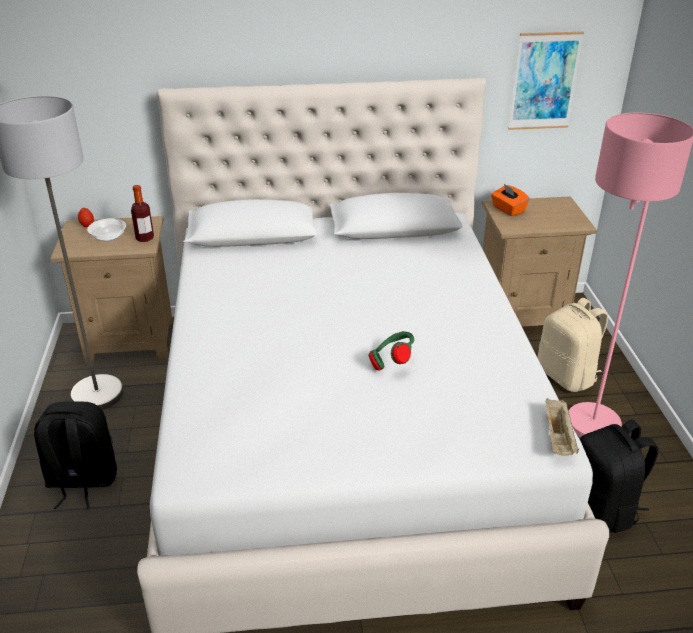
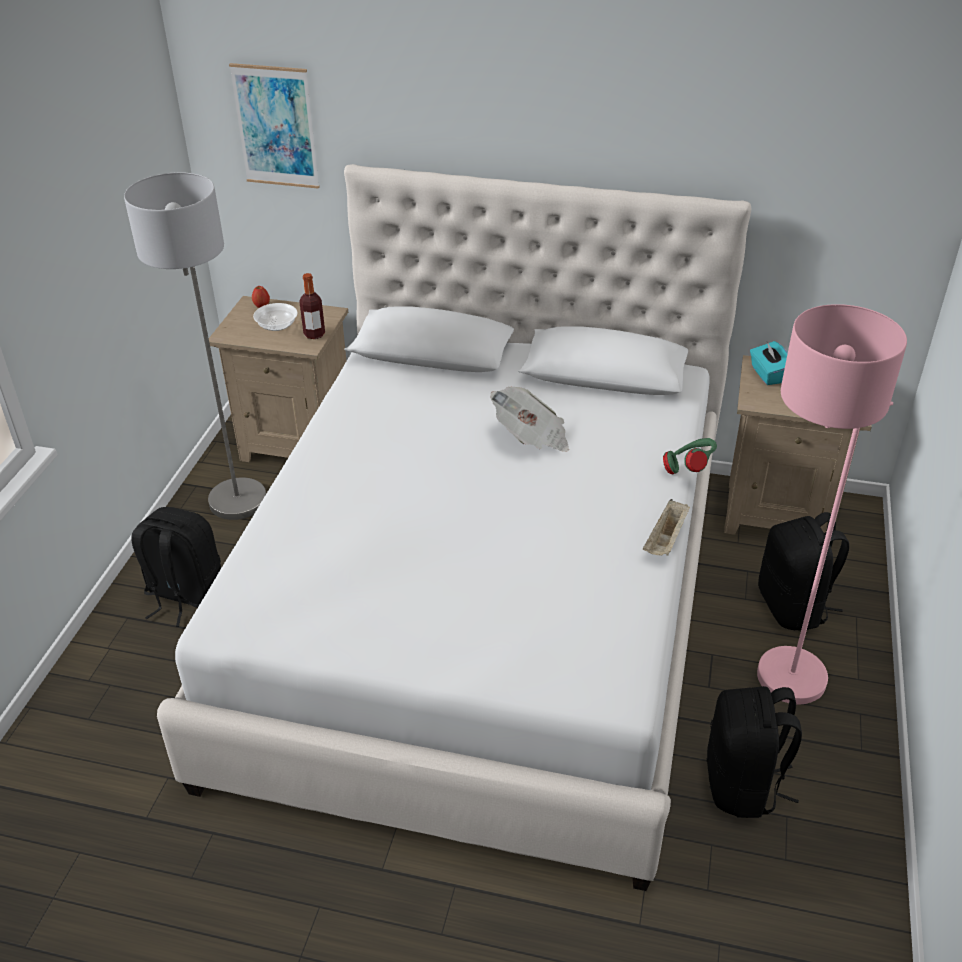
camera: 20 degrees right, 5 degrees up
green headphones [368,331,414,371] -> green headphones moved to [663,438,717,474]
orange tissue box [491,184,529,216] -> turquoise tissue box [750,341,788,385]
picture [508,32,584,130] -> picture moved to [229,63,320,189]
beige backpack [537,298,608,392] -> black backpack [758,512,849,631]
beige tray [545,398,579,456] -> beige tray moved to [643,499,690,556]
none -> newspaper [490,387,569,452]

